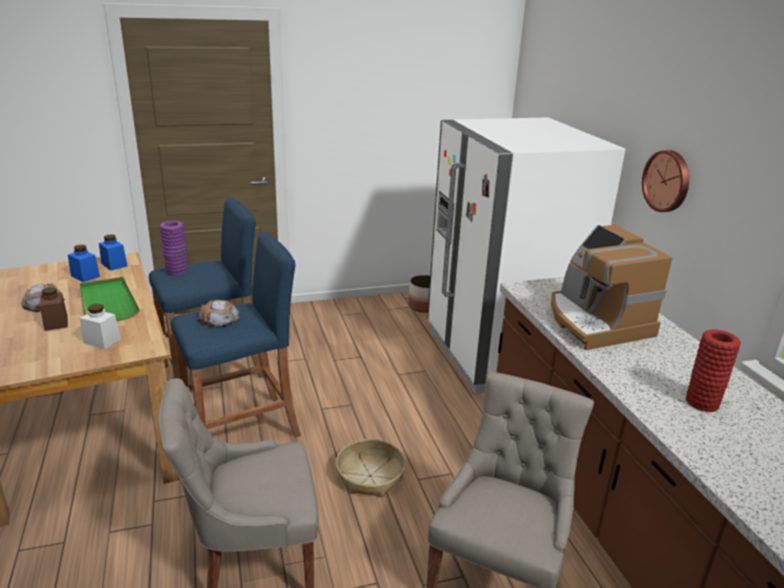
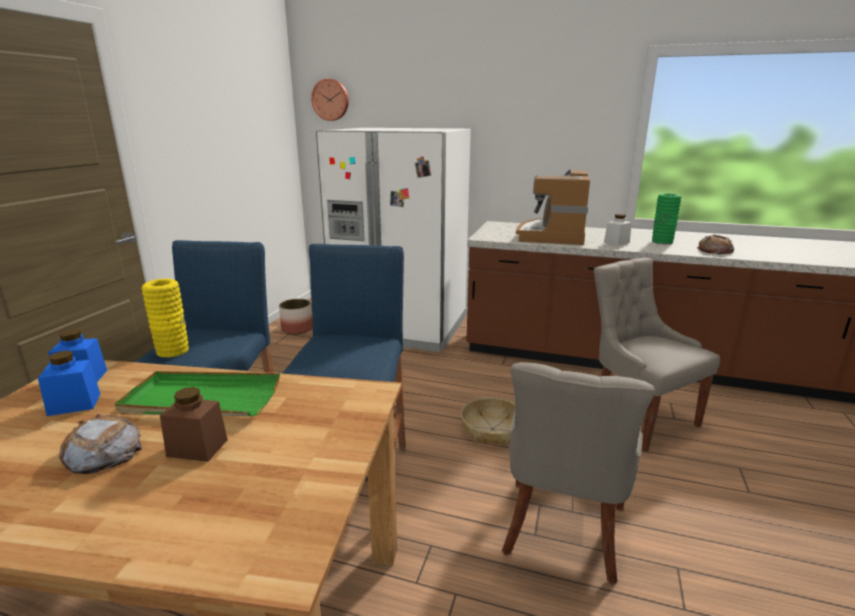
camera: 55 degrees left, 5 degrees down
white jar [80,304,120,349] -> white jar moved to [604,214,632,246]
purple vase [160,221,188,276] -> yellow vase [142,279,189,357]
bread [197,300,240,328] -> bread moved to [696,235,735,254]
coffee machine [551,225,672,350] -> coffee machine turned 90 degrees clockwise [516,169,590,245]
wall clock [642,150,689,212] -> wall clock moved to [311,79,349,121]
red vase [686,330,741,412] -> green vase [652,193,681,244]

